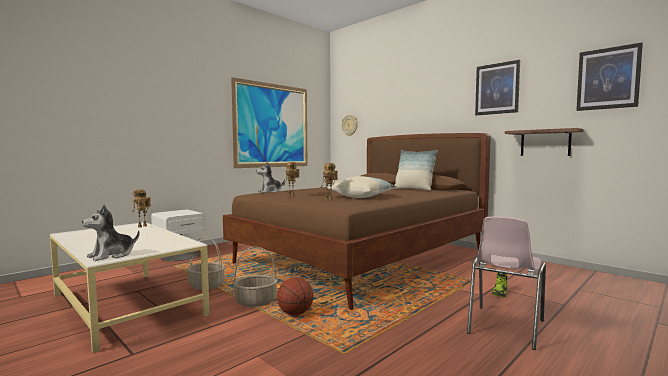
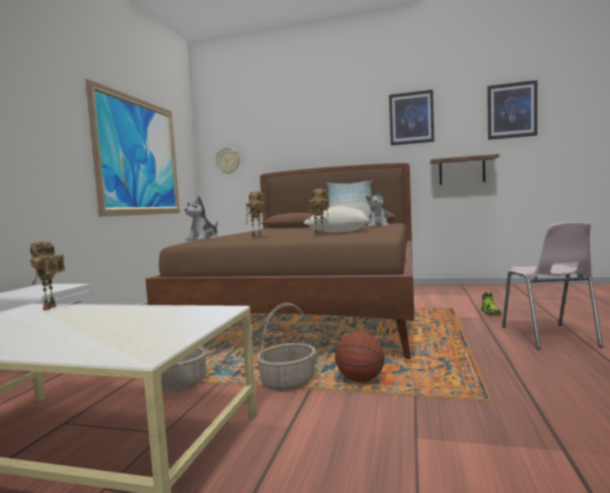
camera: 30 degrees left, 0 degrees up
plush toy [82,204,139,261] -> plush toy moved to [366,191,390,227]

